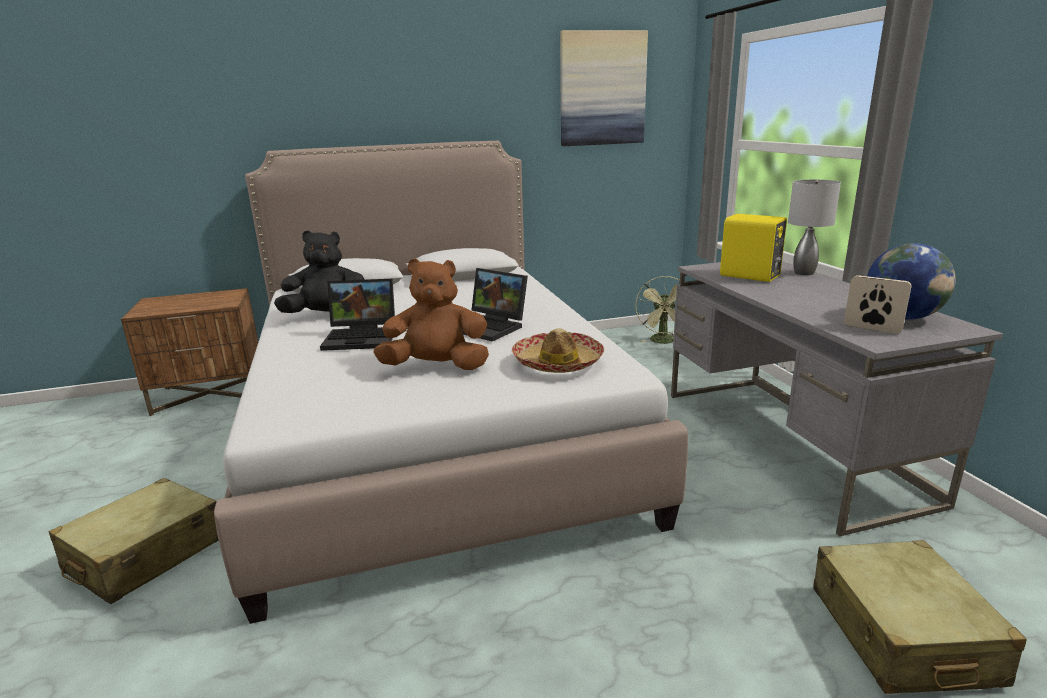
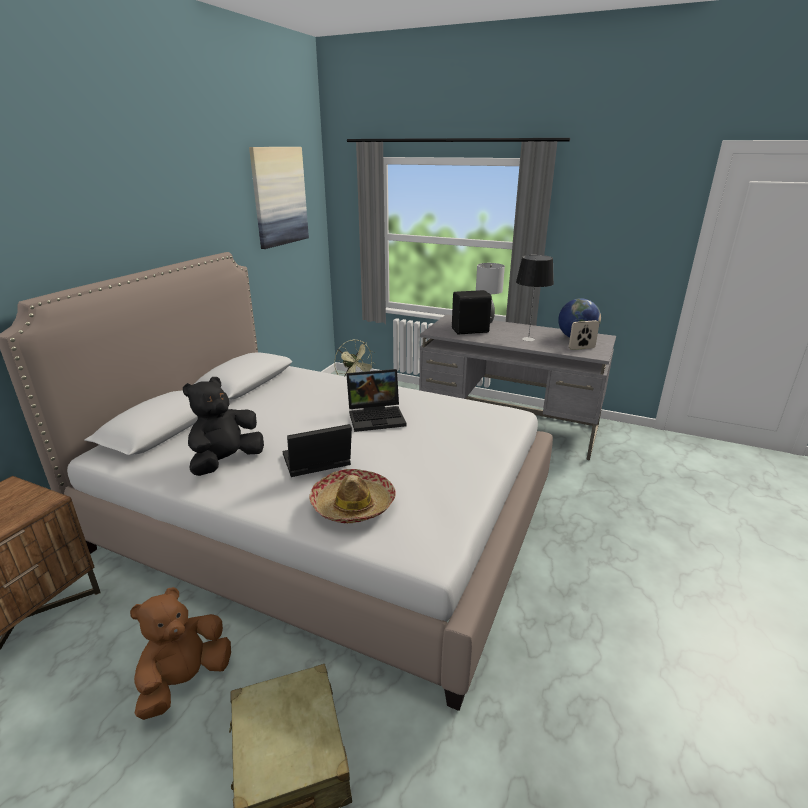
camera: 50 degrees left, 5 degrees up
laptop [320,279,395,351] -> laptop turned 150 degrees counterclockwise [283,424,352,477]
brown plush toy [373,258,489,370] -> brown plush toy moved to [130,587,231,720]
hat [512,328,604,373] -> hat moved to [309,469,396,523]
yellow speaker [720,214,787,282] -> black speaker [452,290,492,335]
beige suitcase [813,540,1027,694] -> none
none -> table lamp [516,255,554,341]

